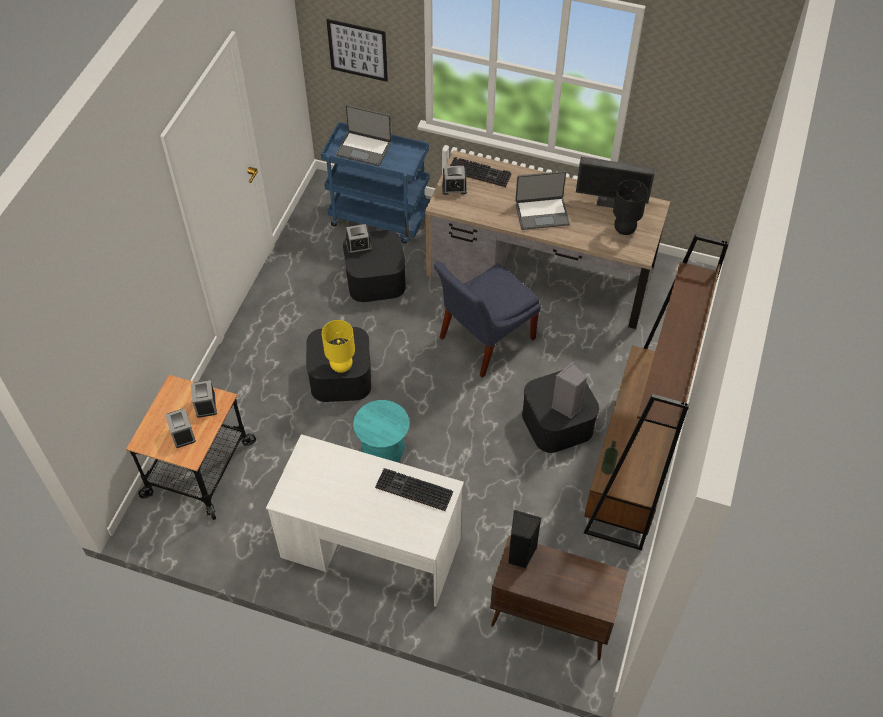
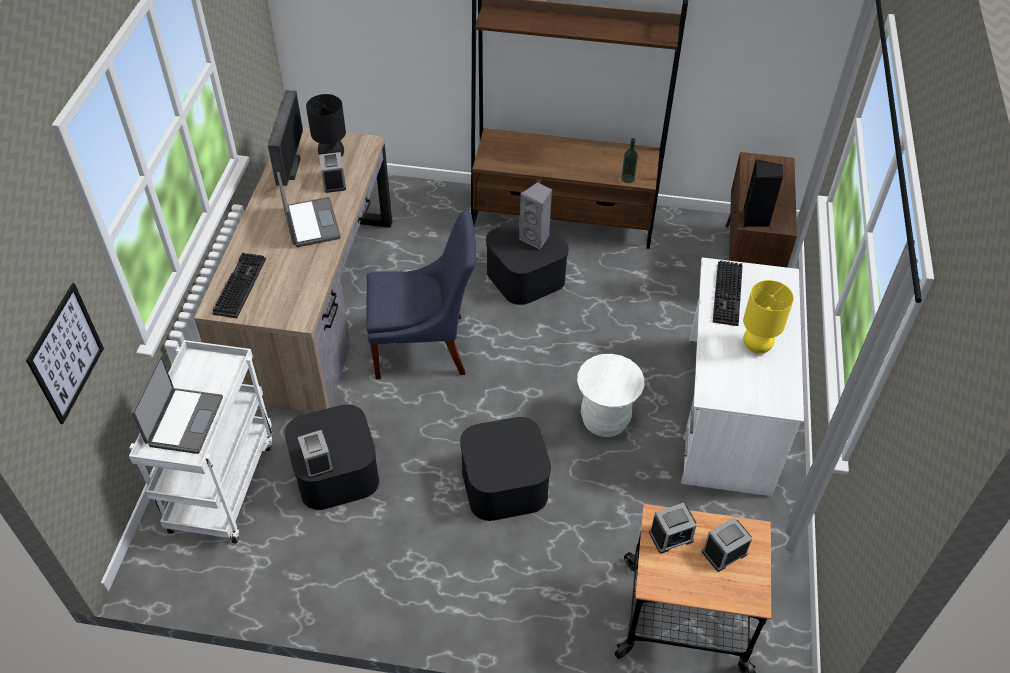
camera: 100 degrees left, 5 degrees down
blue cart [321,122,430,244] -> white cart [129,340,272,544]
yellow table lamp [322,320,355,373] -> yellow table lamp moved to [743,280,794,354]
turquoise stool [353,400,410,462] -> white stool [577,354,645,437]
blue chair [434,262,541,378] -> blue chair turned 45 degrees counterclockwise [367,210,476,380]
alarm clock [442,166,467,195] -> alarm clock moved to [319,152,346,193]

